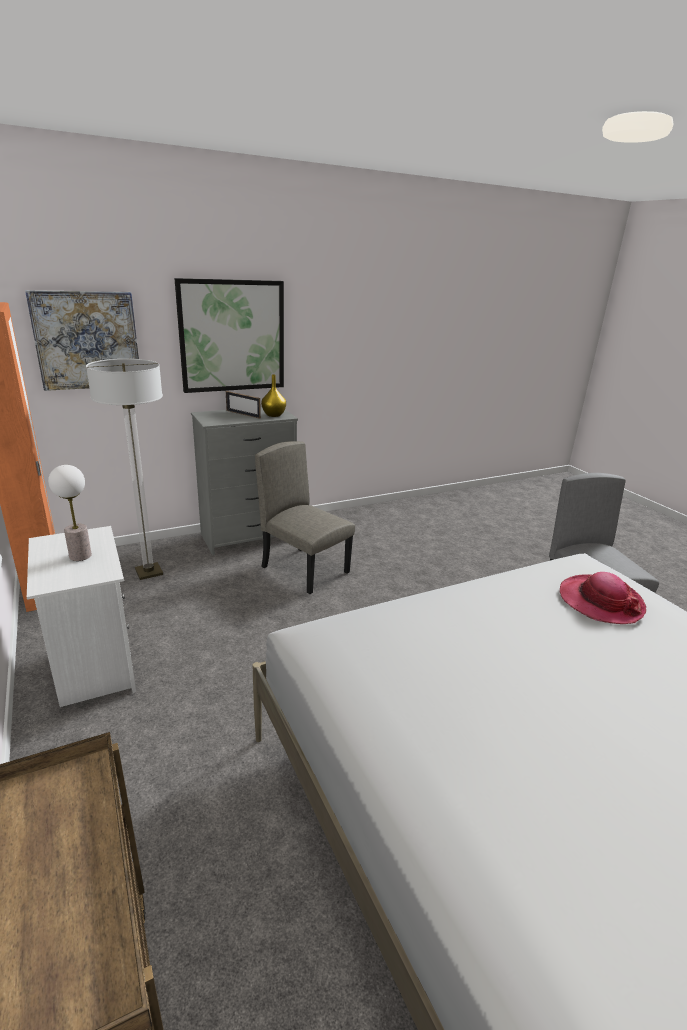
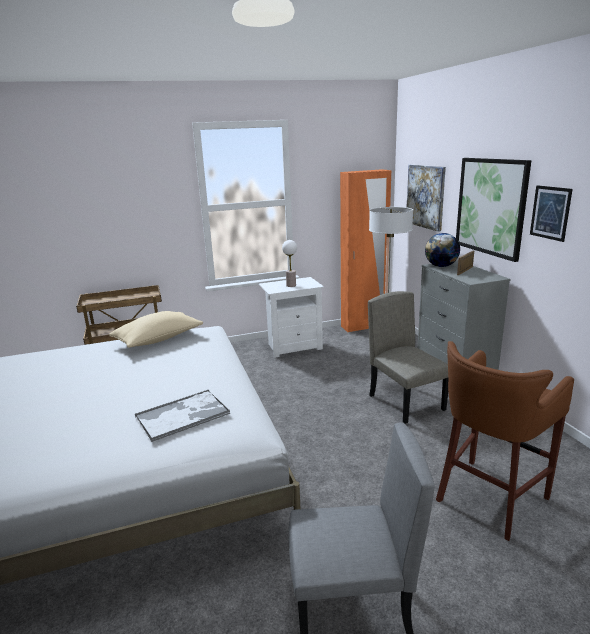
camera: 100 degrees right, 5 degrees down
beige chair [255,441,355,594] -> beige chair turned 75 degrees counterclockwise [368,291,448,424]
yellow vase [261,374,286,417] -> none
hat [560,572,646,624] -> tray [135,390,230,442]
none -> beige pillow [109,311,203,348]
none -> globe [425,233,460,267]
none -> brown stool [436,341,574,541]
none -> picture [530,185,573,242]

